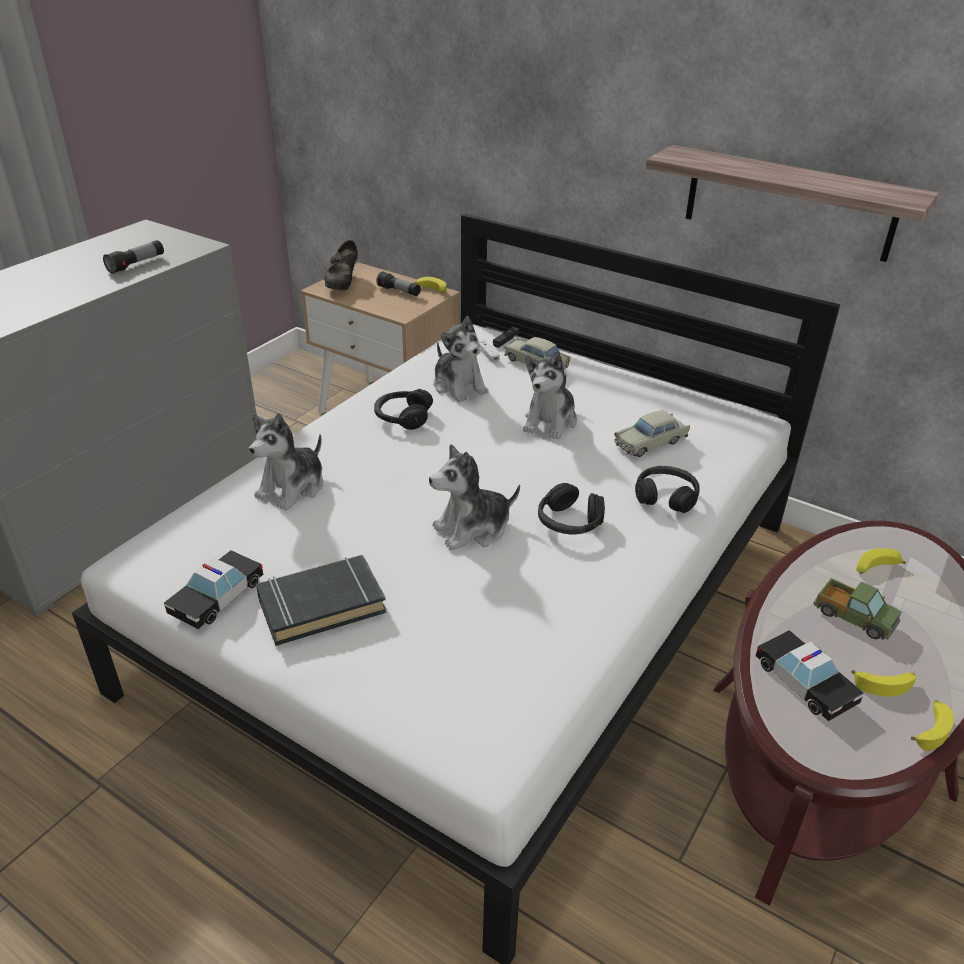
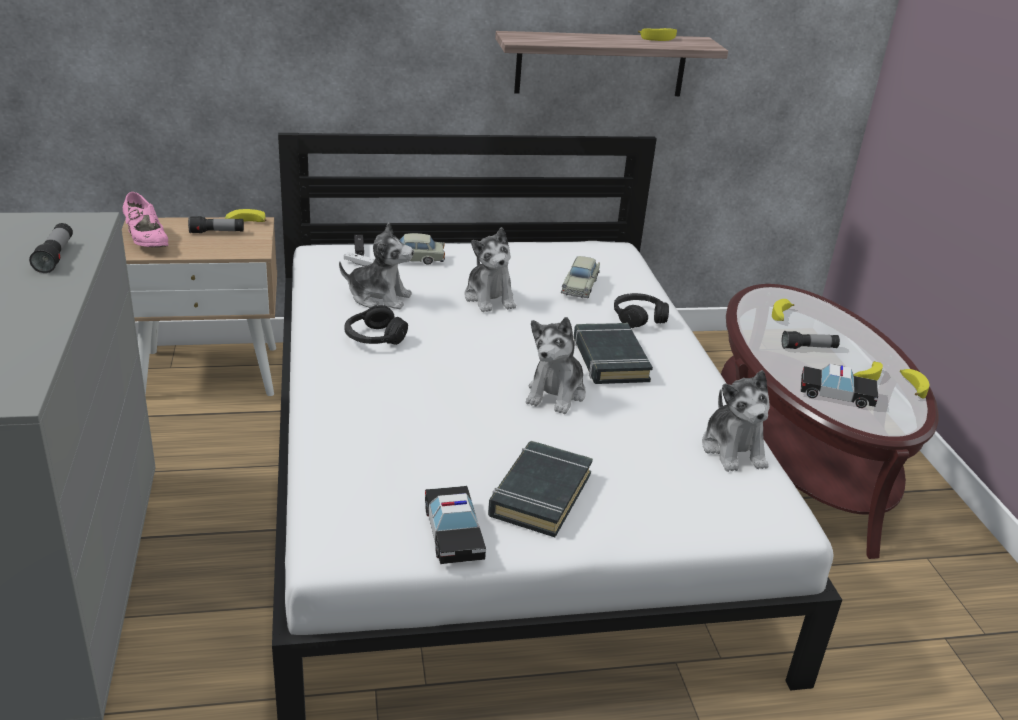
camera: 45 degrees left, 5 degrees down
plush toy [249,413,323,510] -> plush toy moved to [702,370,770,472]
black shoe [324,240,358,291] -> pink shoe [123,192,168,247]
black headphones [538,483,605,535] -> black book [573,323,653,384]
toy truck [813,578,902,640] -> flashlight [782,331,840,349]
none -> banana [638,28,677,41]

